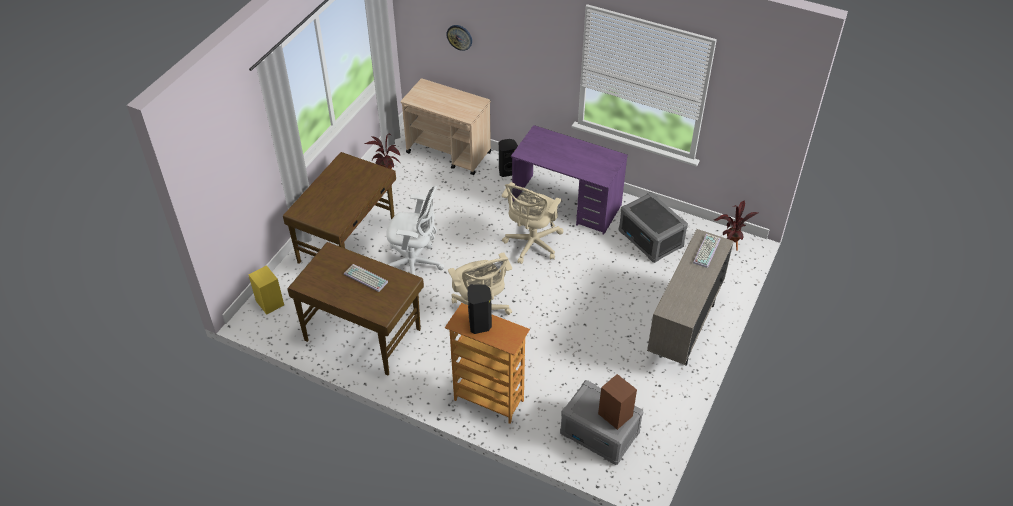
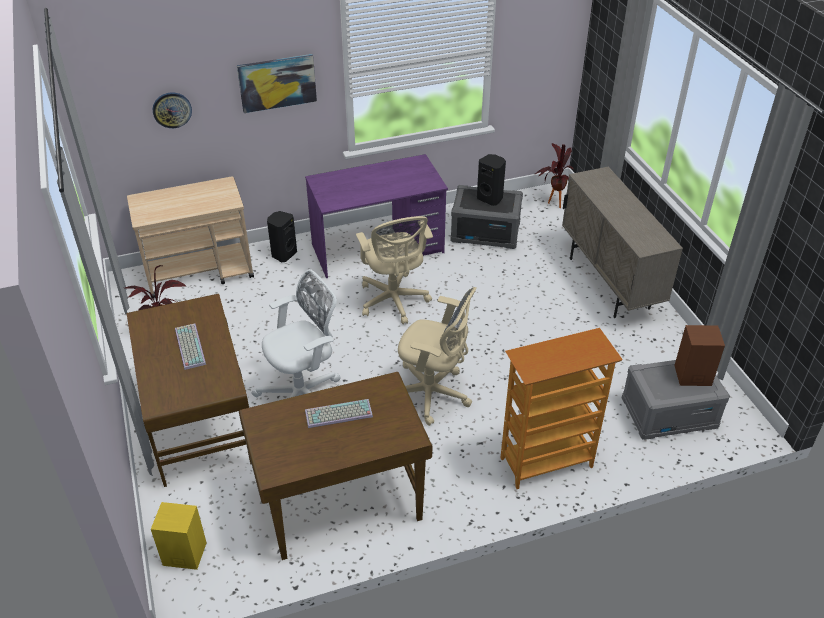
camera: 45 degrees left, 5 degrees down
black speaker [467,284,492,334] -> black speaker moved to [477,154,506,206]
keyboard [693,234,721,268] -> keyboard moved to [175,323,206,370]
none -> picture [237,54,317,113]

